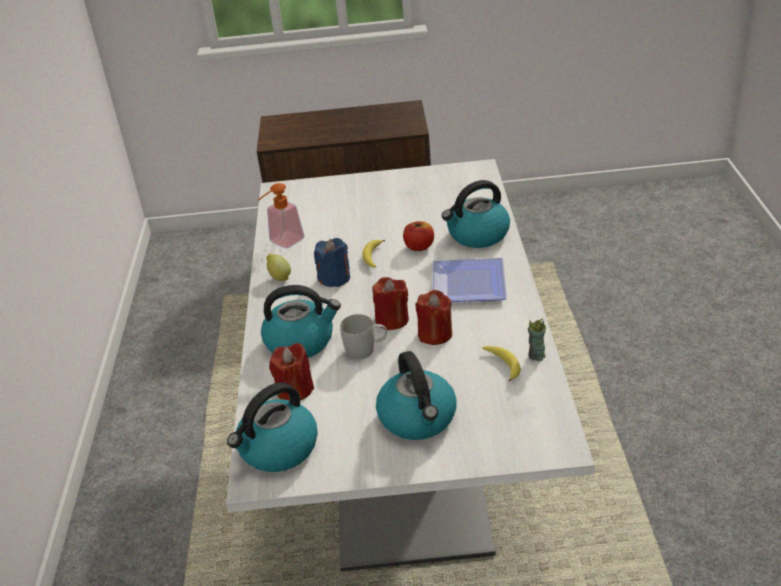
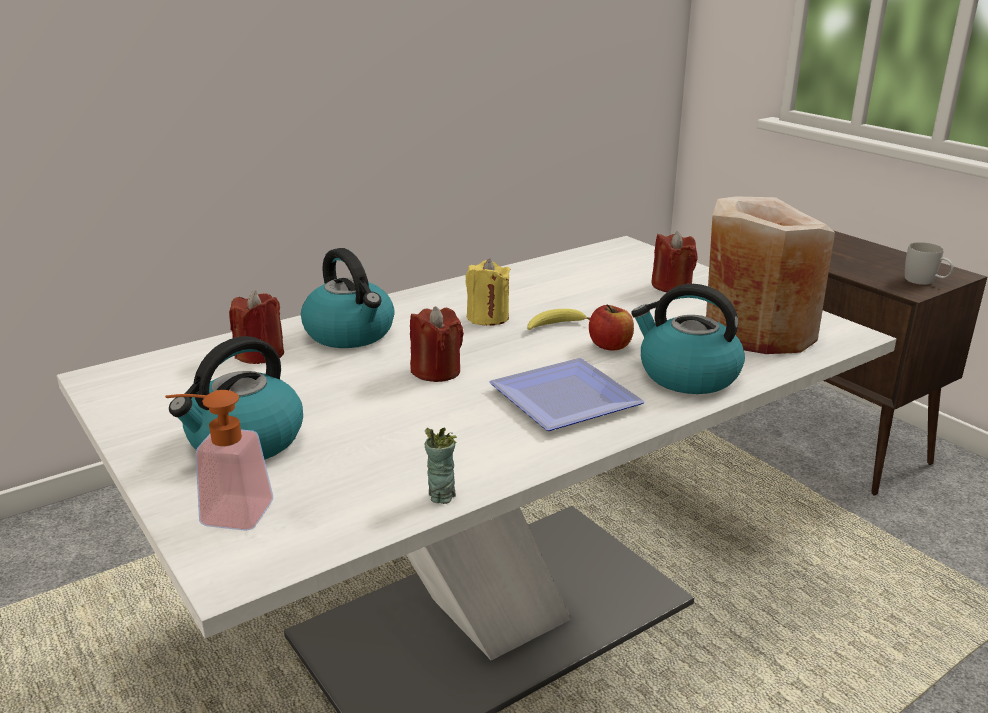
camera: 55 degrees right, 10 degrees down
kettle [227,382,318,472] -> none
soap dispenser [258,183,305,248] -> soap dispenser moved to [165,390,273,531]
lemon [266,253,291,281] -> none
blue candle [314,238,350,287] -> yellow candle [465,259,510,326]
white mug [340,314,387,360] -> white mug moved to [905,242,953,285]
red candle [415,290,452,345] -> red candle moved to [651,231,697,292]
banana [482,346,521,382] -> none
none -> beige vase [706,196,835,354]

